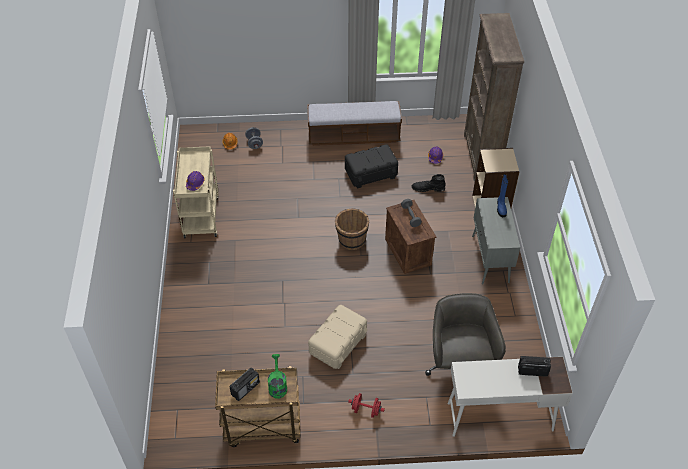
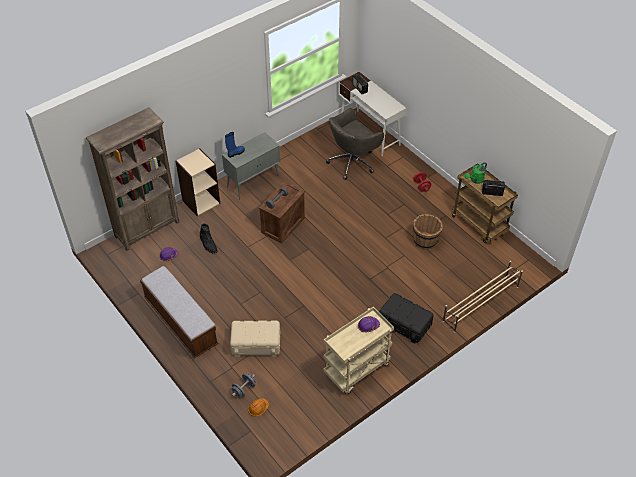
camera: 125 degrees left, 0 degrees up
beige storage box [308,305,368,369] -> beige storage box moved to [230,321,280,357]
brown bucket [335,208,369,250] -> brown bucket moved to [413,214,443,250]
black storage box [345,144,398,189] -> black storage box moved to [379,293,434,344]
none -> beige shoe rack [442,261,523,333]

